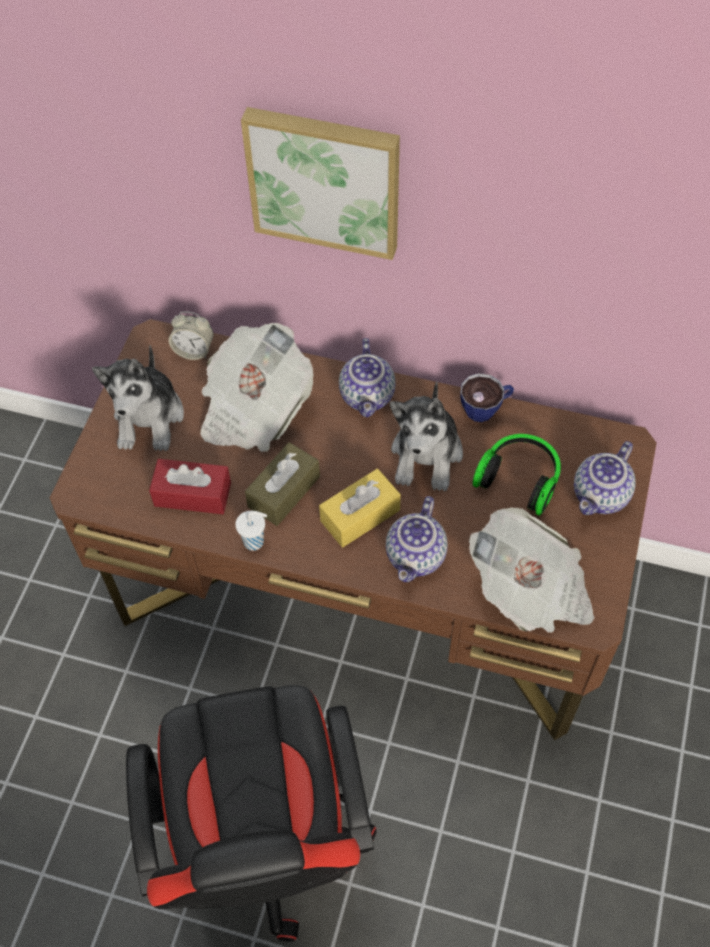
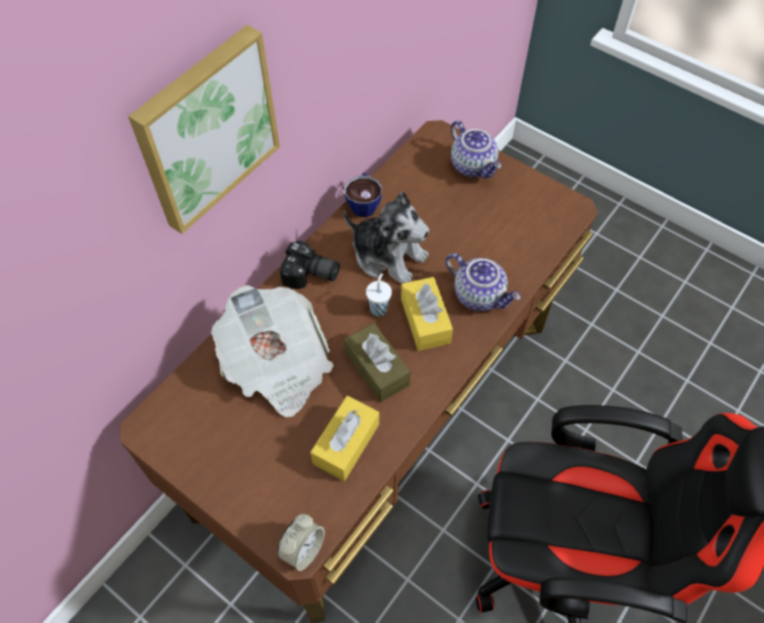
camera: 70 degrees left, 0 degrees up
plush toy [92,345,184,451] -> none
red tissue box [149,459,231,514] -> yellow tissue box [310,396,379,481]
alarm clock [169,311,213,360] -> alarm clock moved to [277,514,325,571]
white cup [235,511,267,551] -> white cup moved to [366,273,392,317]
teapot [339,338,395,417] -> camera [280,241,340,289]
newspaper [469,507,595,633] -> none
headphones [472,434,561,516] -> none

